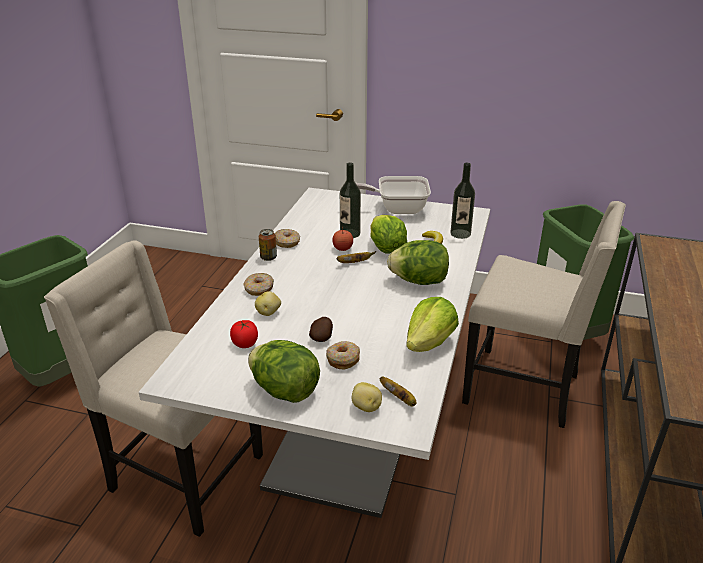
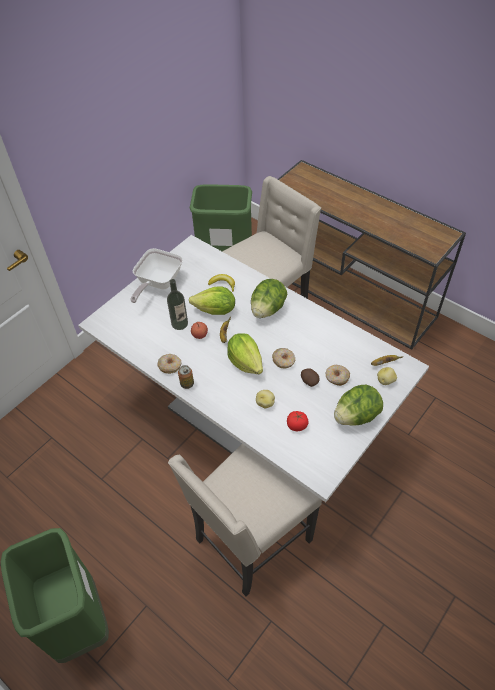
camera: 65 degrees left, 20 degrees up
donut [243,273,274,296] -> donut moved to [272,348,295,369]
lettuce [406,297,459,352] -> lettuce moved to [228,333,263,374]
bottle [450,163,475,239] -> none

